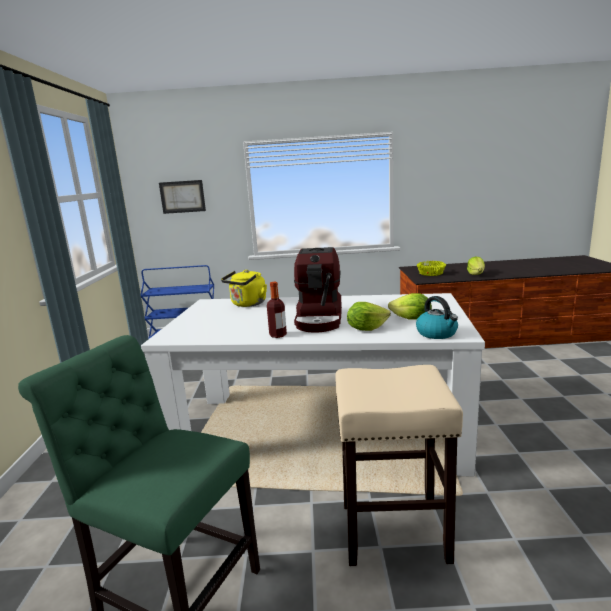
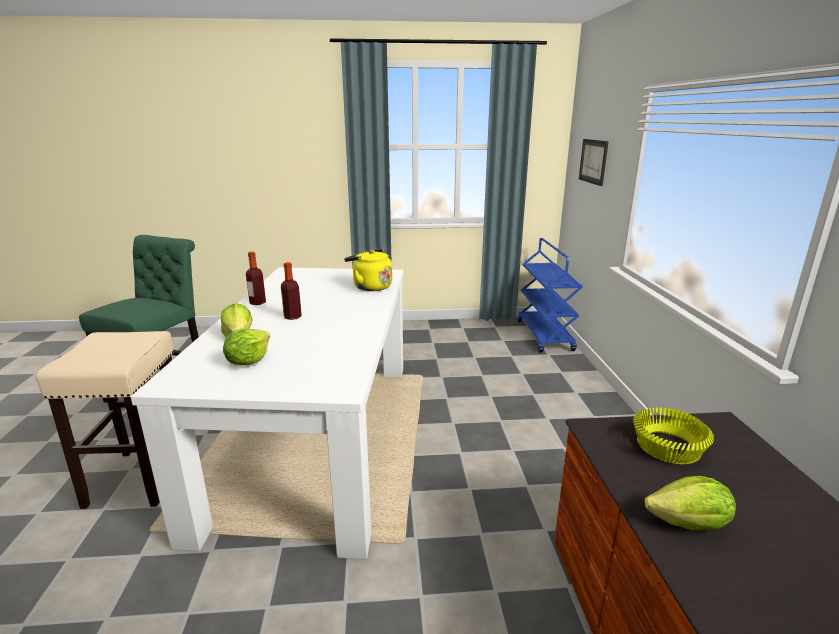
camera: 85 degrees right, 5 degrees up
coffee machine [294,247,342,333] -> bottle [281,262,302,320]
kettle [416,296,458,339] -> none

